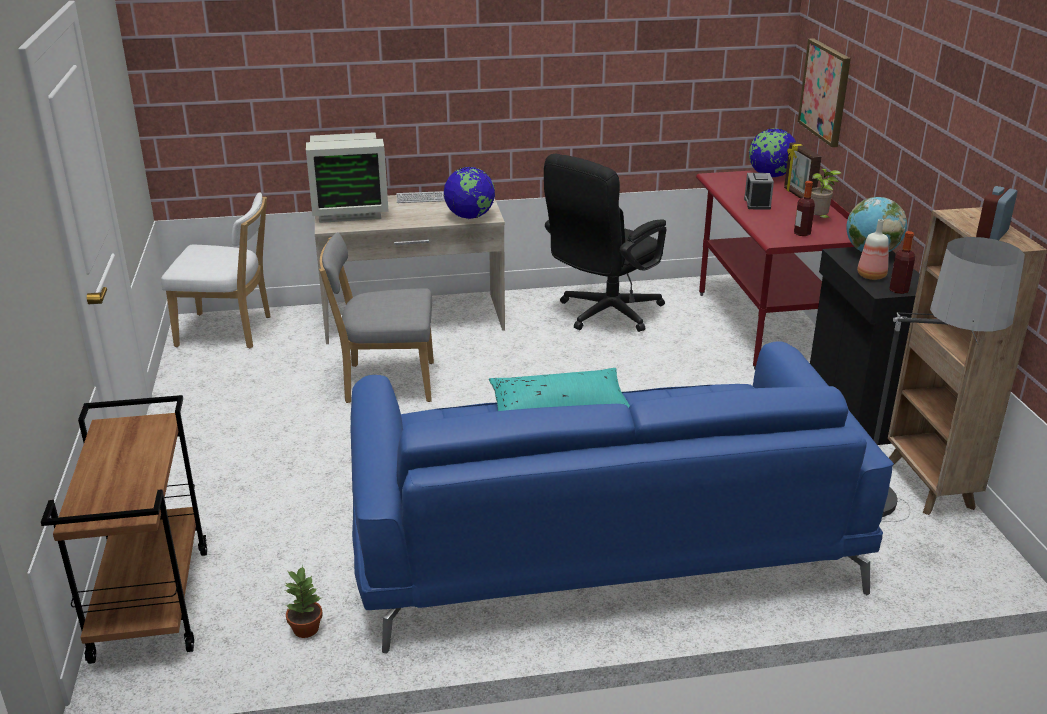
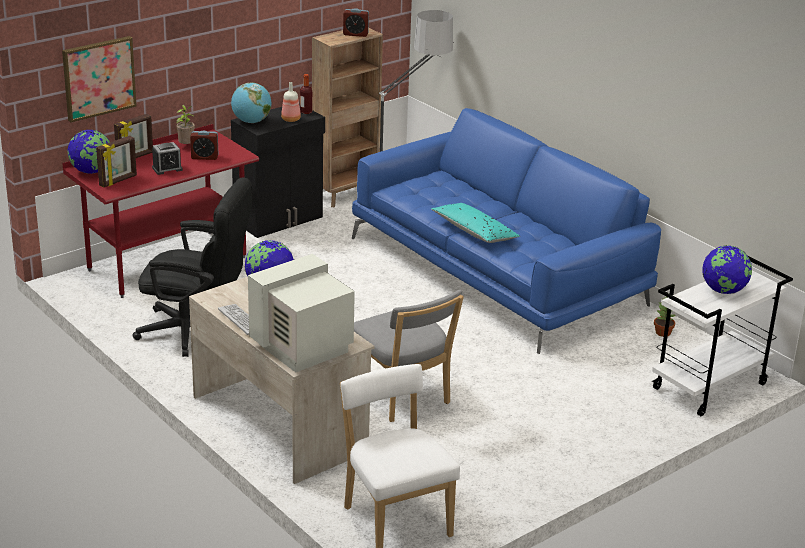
camera: 120 degrees left, 0 degrees up
brown cart [41,395,207,664] -> white cart [652,256,793,416]
monitor [306,132,389,223] -> monitor turned 90 degrees counterclockwise [248,254,355,373]
bottle [794,181,815,236] -> none
none -> picture frame [96,136,137,187]
none -> alarm clock [190,131,218,160]
none -> globe [703,245,752,294]

